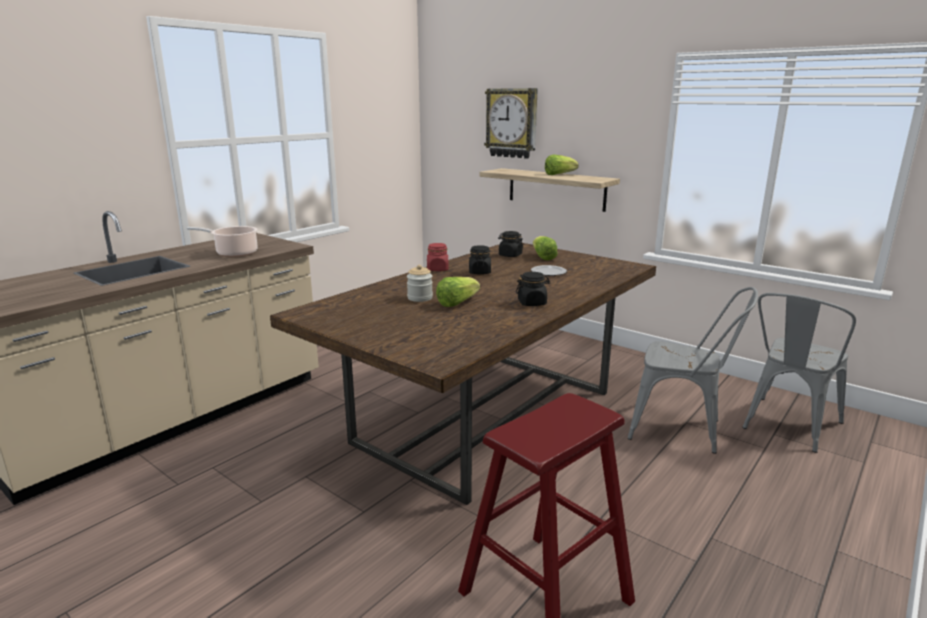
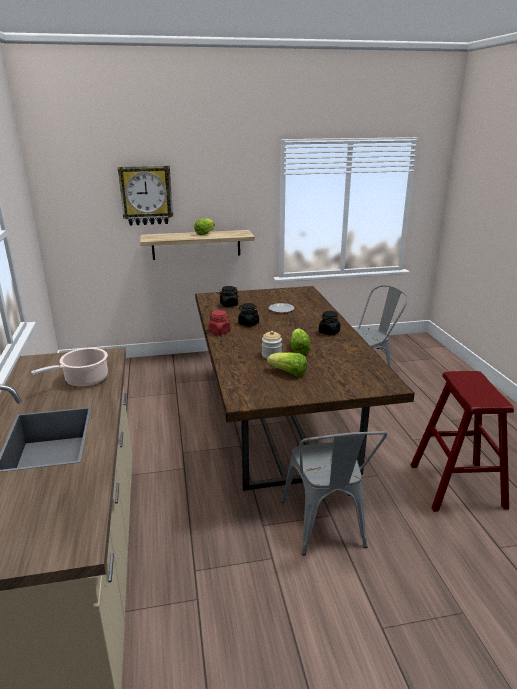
camera: 50 degrees left, 5 degrees up
lettuce [533,236,558,260] -> lettuce moved to [267,352,307,377]
grey chair [742,293,856,453] -> grey chair moved to [281,431,387,556]

